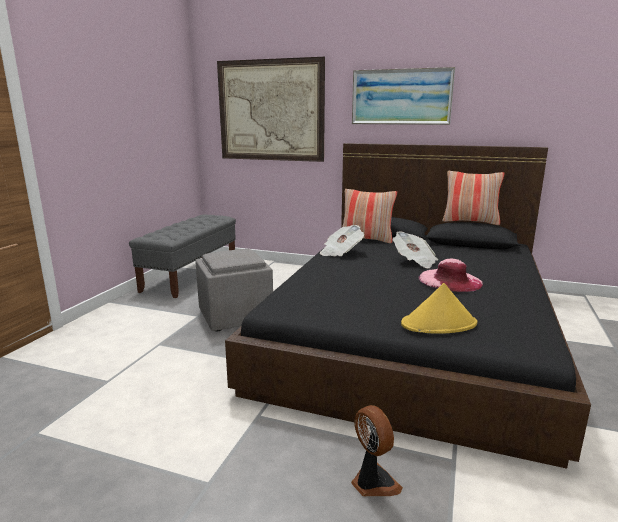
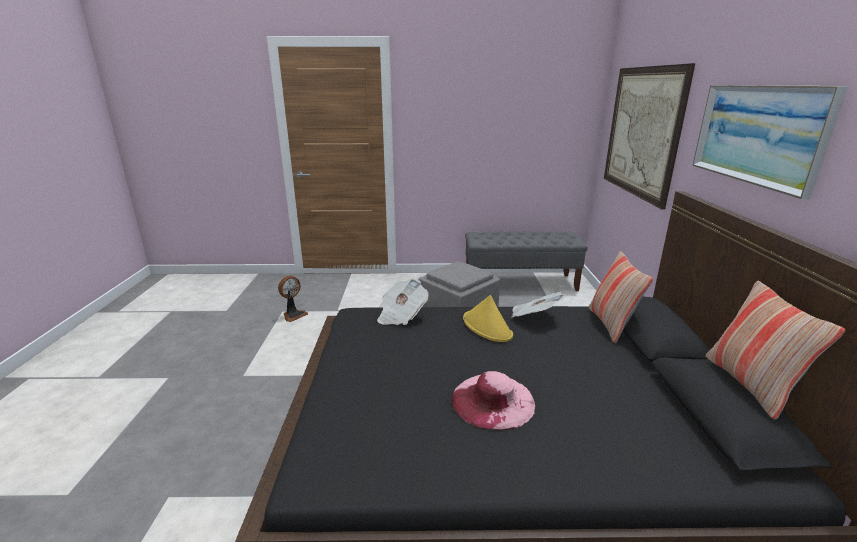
camera: 70 degrees right, 5 degrees up
fan [351,405,403,496] -> fan moved to [278,276,308,322]
newspaper [393,231,438,268] -> newspaper moved to [377,279,428,325]
yellow hat [401,283,477,334] -> yellow hat moved to [463,295,513,342]

